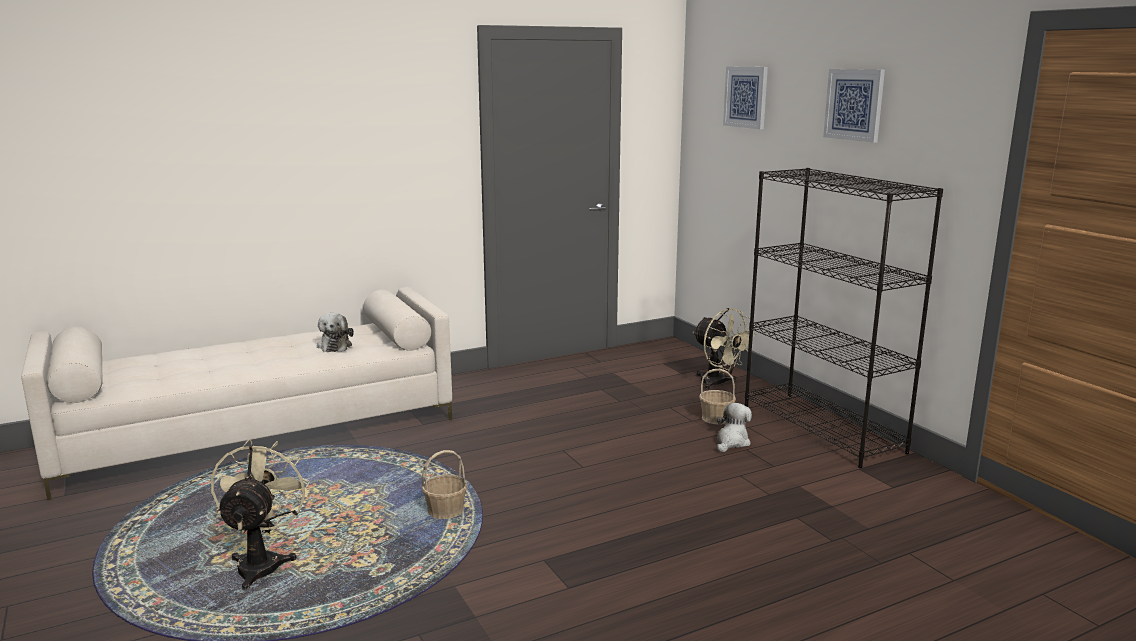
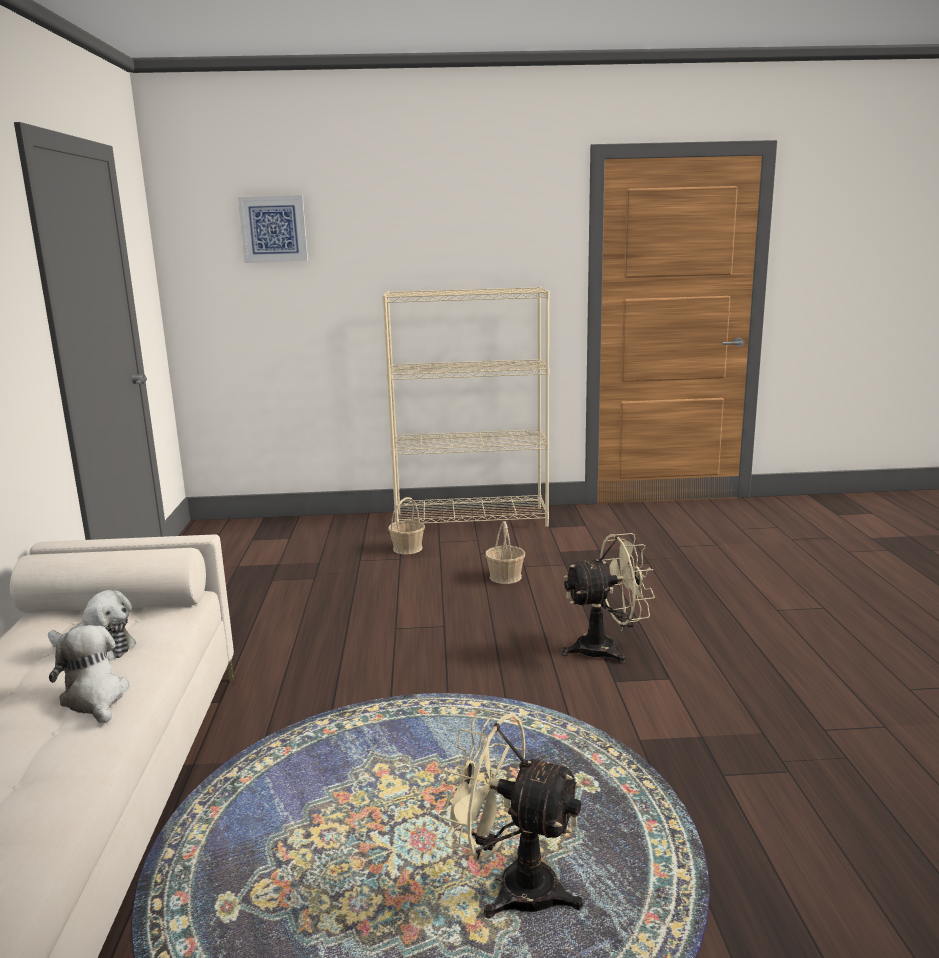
camera: 65 degrees left, 0 degrees up
basket [421,450,468,519] -> basket moved to [485,521,525,584]
beige fan [693,308,756,390] -> beige fan moved to [561,533,655,664]
plush toy [717,403,752,452] -> plush toy moved to [49,625,130,723]
black bookcase [745,168,943,468] -> beige bookcase [382,286,550,527]
picture [823,69,885,143] -> none

